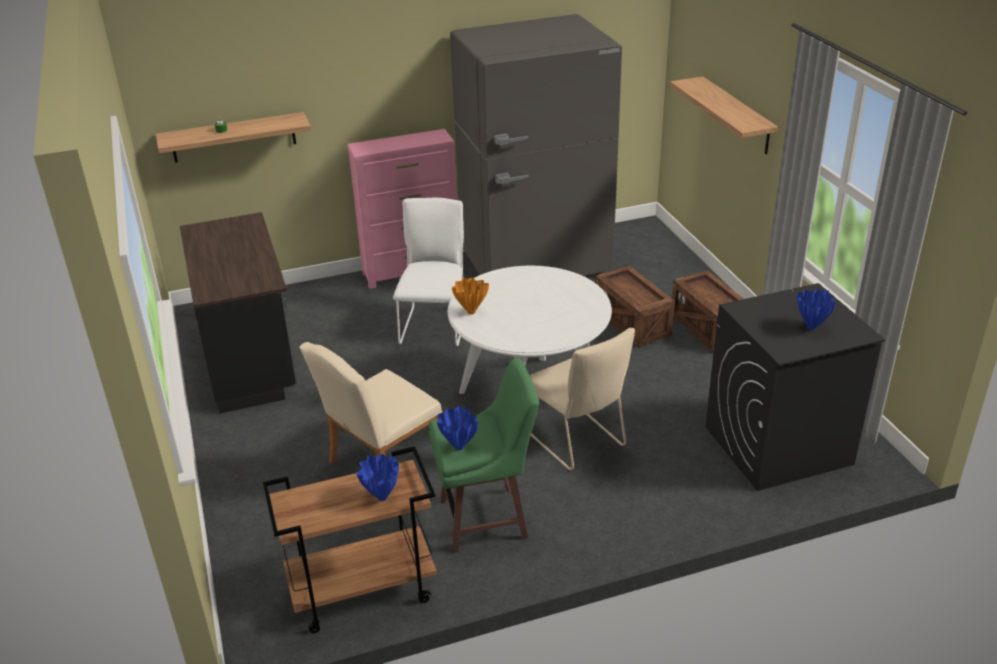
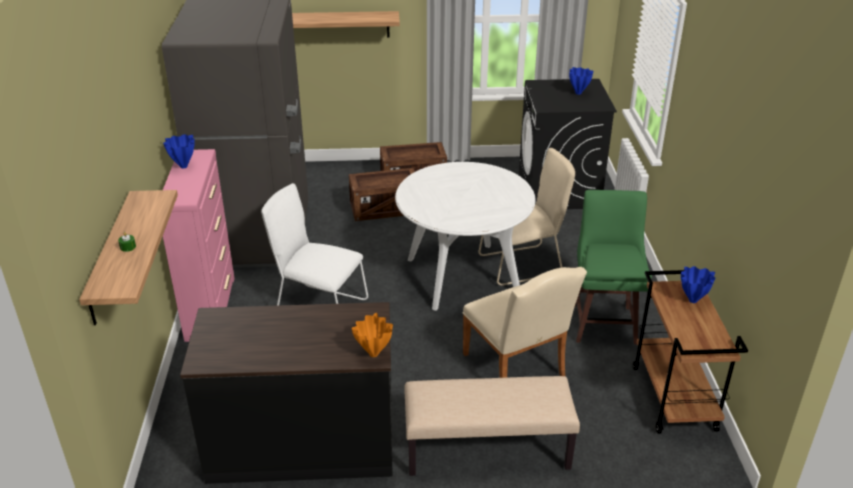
camera: 75 degrees left, 0 degrees up
blue vase [437,406,478,450] -> blue vase moved to [163,134,195,168]
orange vase [452,277,489,315] -> orange vase moved to [352,313,393,357]
none -> beige bench [404,376,580,476]

